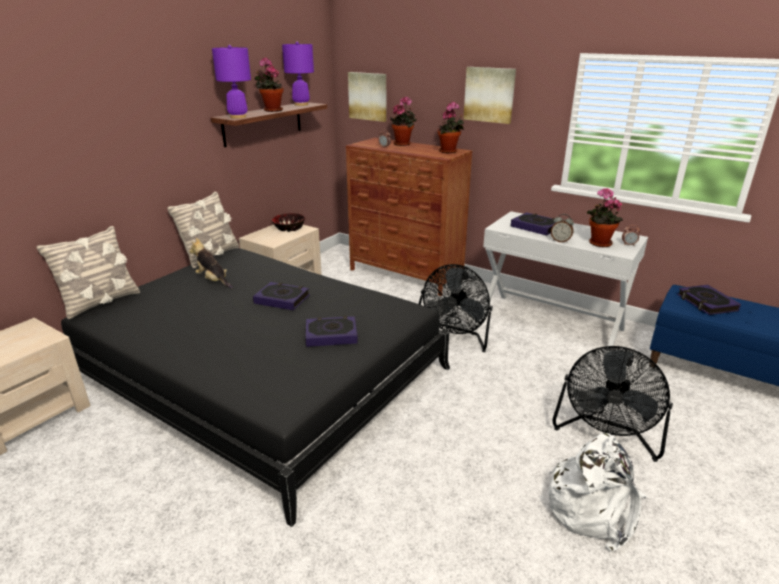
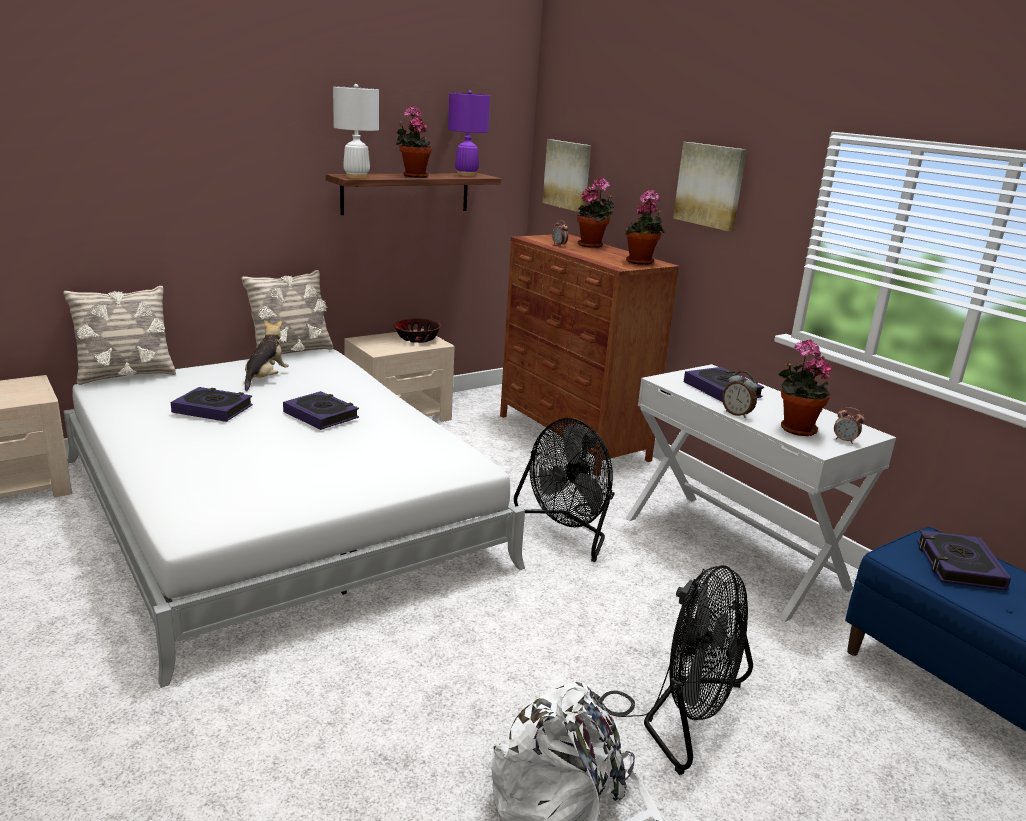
camera: 20 degrees right, 5 degrees down
black bed [61,248,450,527] -> white bed [64,349,525,688]
plush toy [189,238,233,289] -> plush toy turned 45 degrees clockwise [245,320,289,391]
purple table lamp [212,45,251,119] -> white table lamp [333,84,379,179]
book [305,316,358,347] -> book moved to [171,387,253,422]
black fan [553,346,673,462] -> black fan turned 105 degrees counterclockwise [592,565,753,775]

